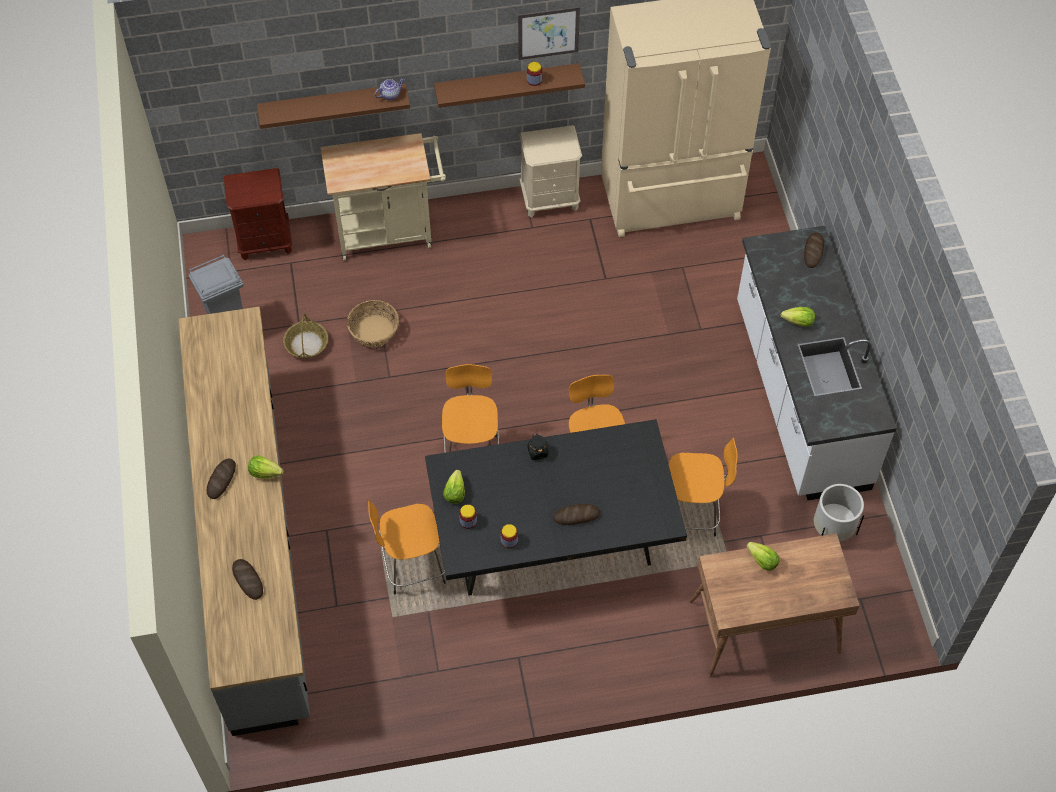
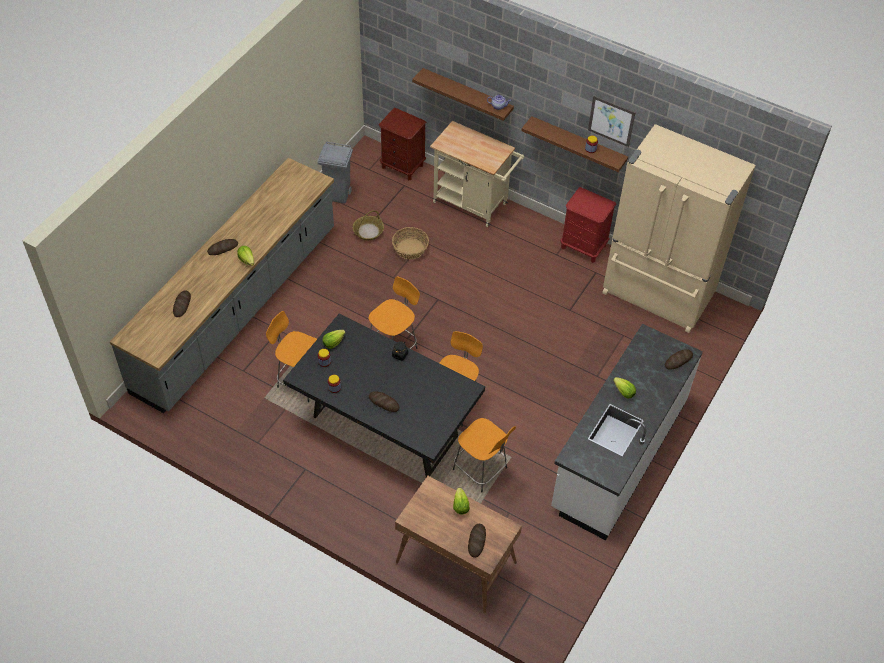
camera: 40 degrees right, 5 degrees down
beige nightstand [519,125,582,218] -> red nightstand [560,187,617,263]
white planter [814,484,864,541] -> none
none -> bread [468,524,486,558]

